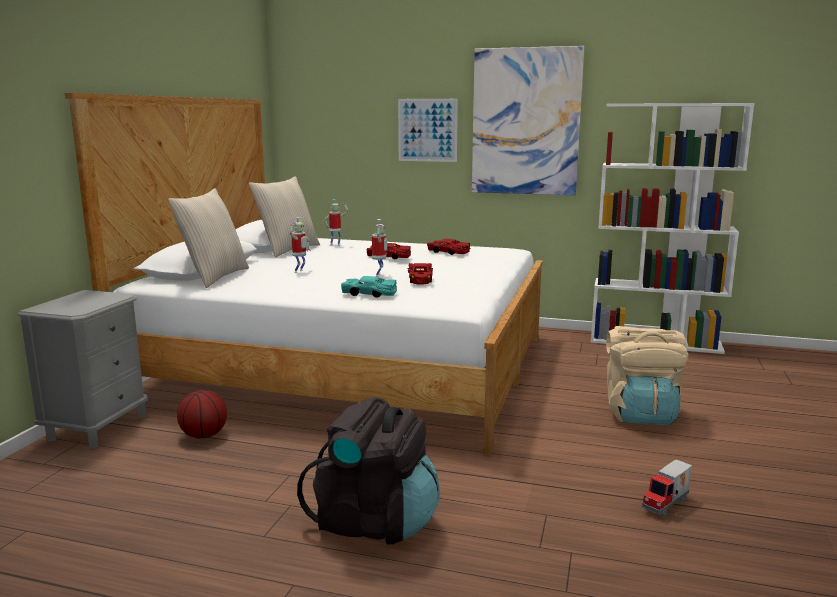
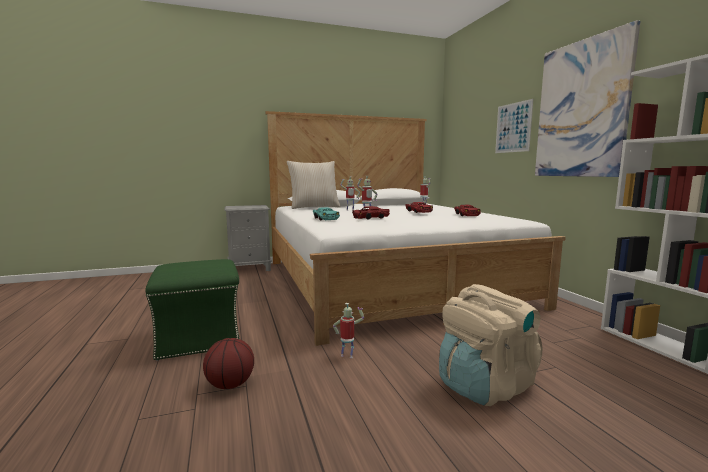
camera: 55 degrees right, 5 degrees down
basketball [177,390,227,439] -> basketball moved to [203,338,254,389]
beige pillow [249,176,320,257] -> none
black backpack [297,397,440,544] -> green ottoman [145,259,239,360]
toy truck [642,460,692,517] -> none
none -> toy robot [333,303,364,358]

